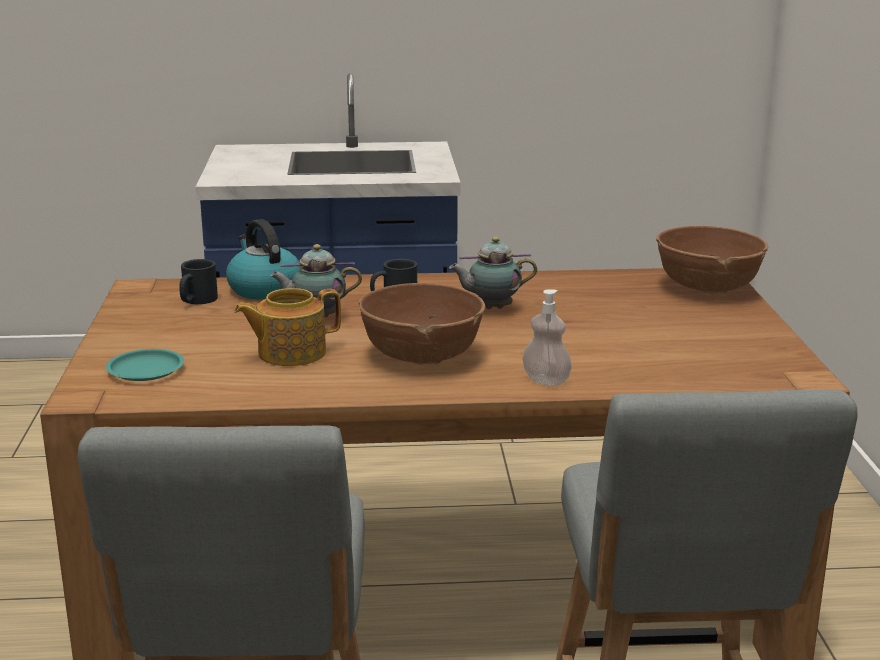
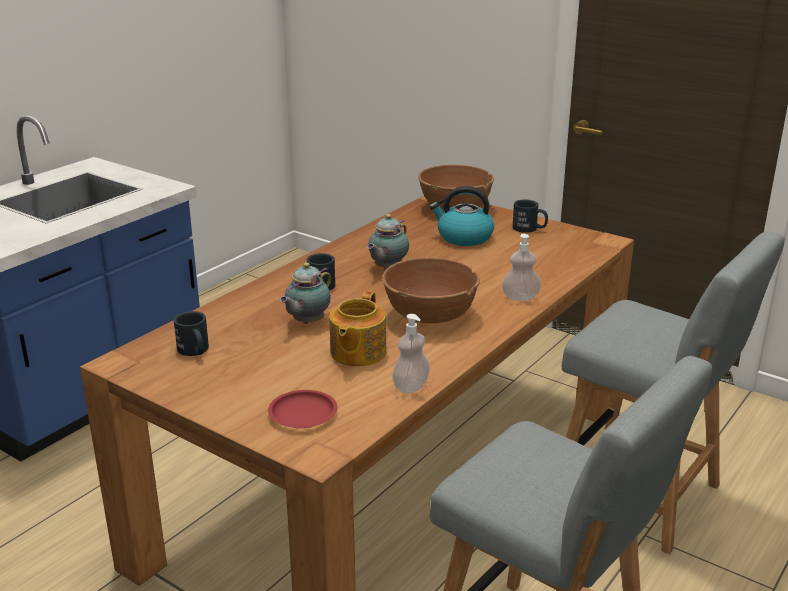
camera: 50 degrees left, 5 degrees up
turquoise plate [106,349,184,381] -> red plate [268,390,337,428]
kettle [226,219,300,300] -> kettle moved to [430,186,494,246]
none -> soap dispenser [392,314,430,393]
none -> black mug [513,199,548,233]

